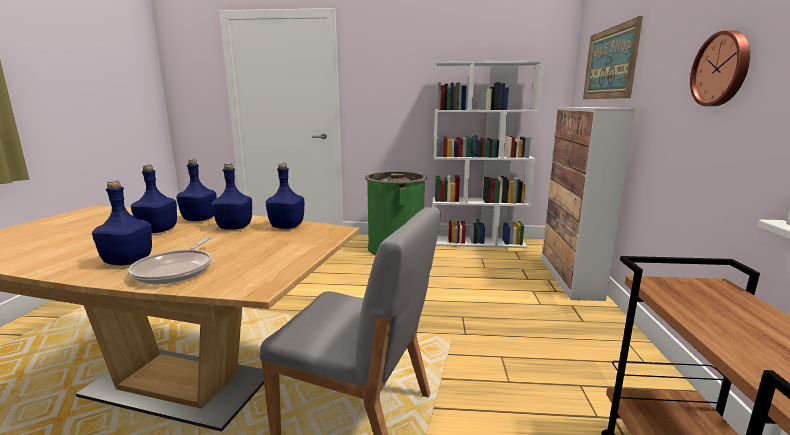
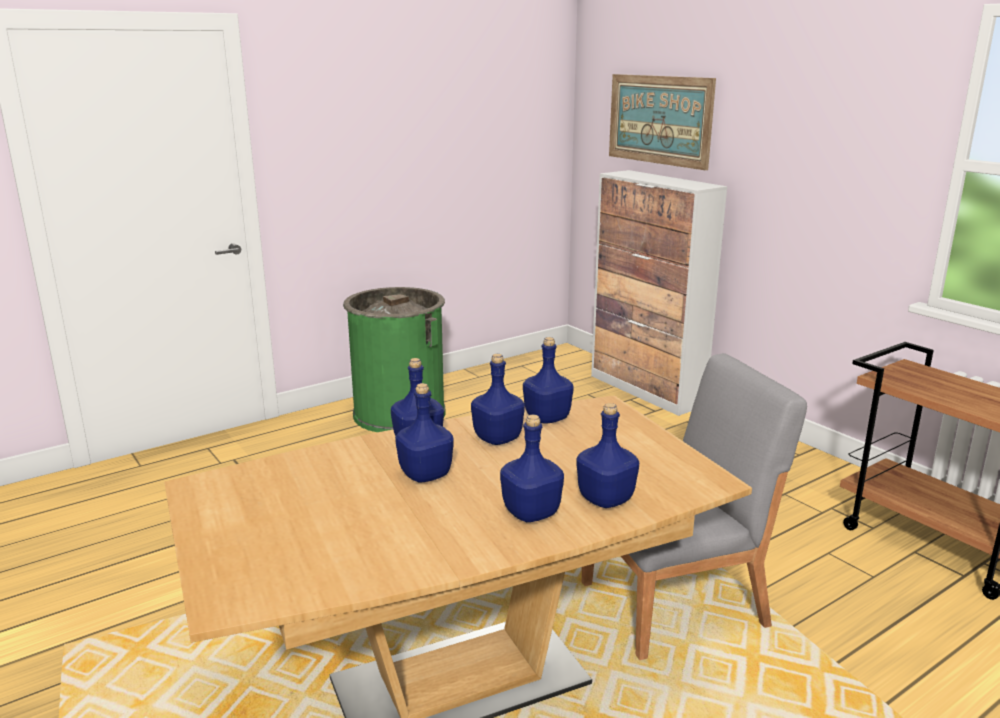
camera: 40 degrees left, 5 degrees up
frying pan [128,237,212,285] -> blue bottle [577,403,639,508]
white bookcase [433,60,545,248] -> none
wall clock [690,30,750,106] -> none

